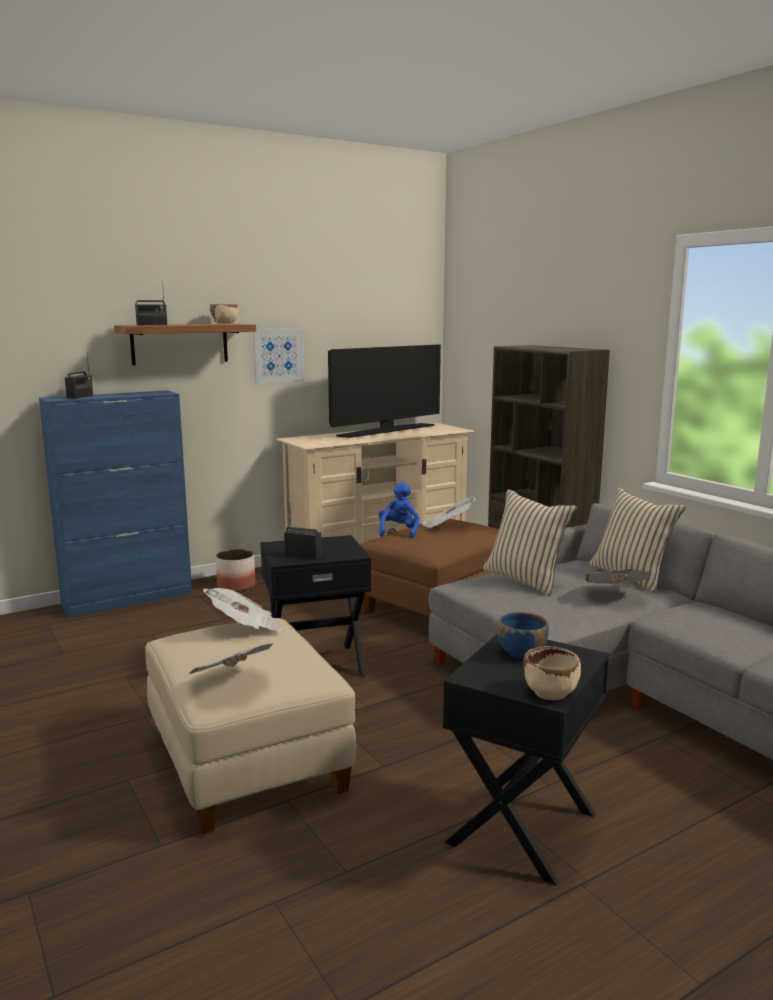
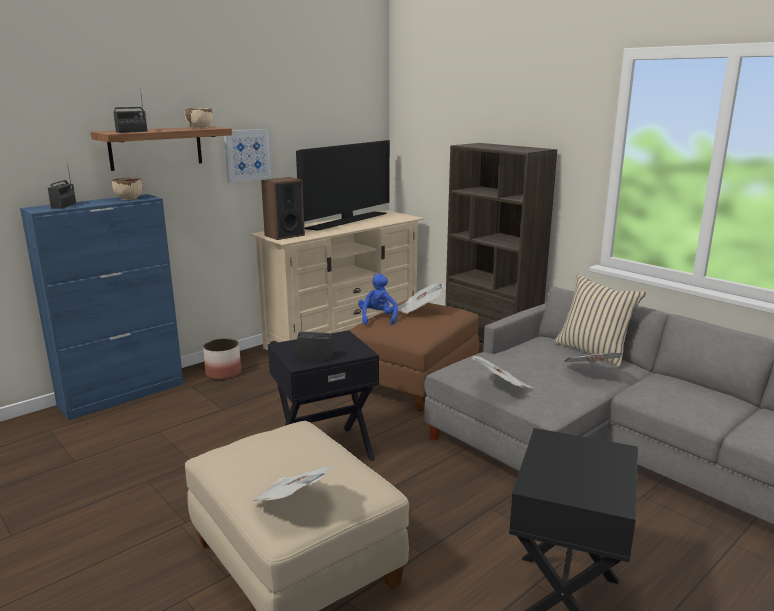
camera: 10 degrees left, 5 degrees up
newspaper [203,588,283,631] -> newspaper moved to [472,356,533,388]
beige pillow [483,489,577,596] -> none
blue bowl [497,612,549,659] -> none
beige bowl [523,646,581,700] -> beige bowl moved to [112,177,142,200]
none -> speaker [261,177,305,240]

